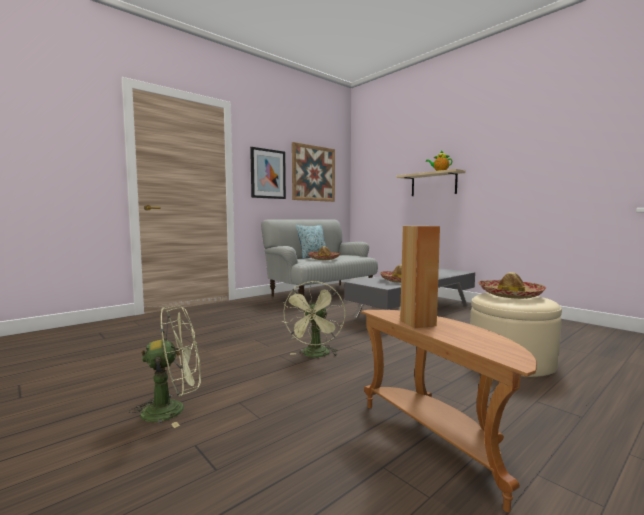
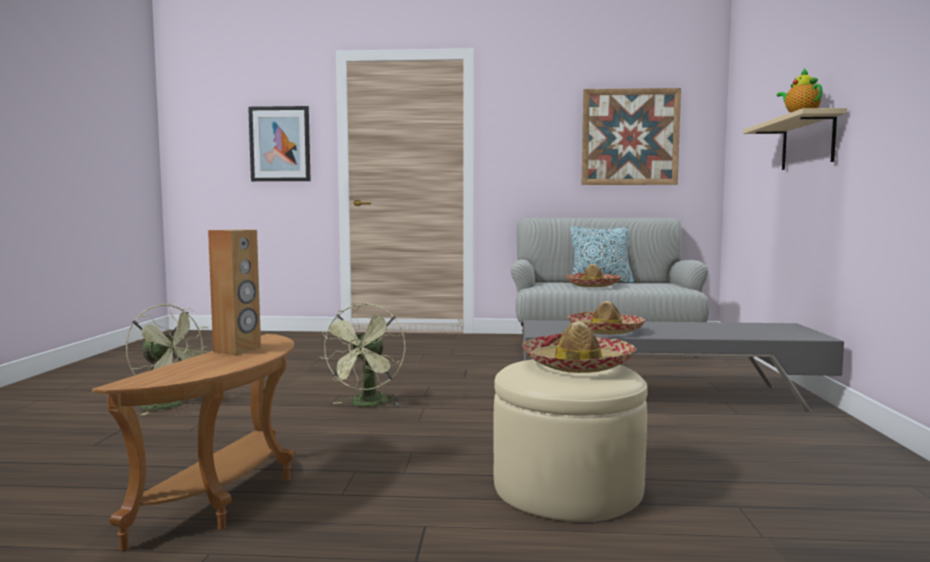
camera: 45 degrees right, 0 degrees up
picture [250,147,286,199] -> picture moved to [248,106,311,181]
green fan [281,281,345,357] -> green fan turned 45 degrees counterclockwise [319,303,405,406]

